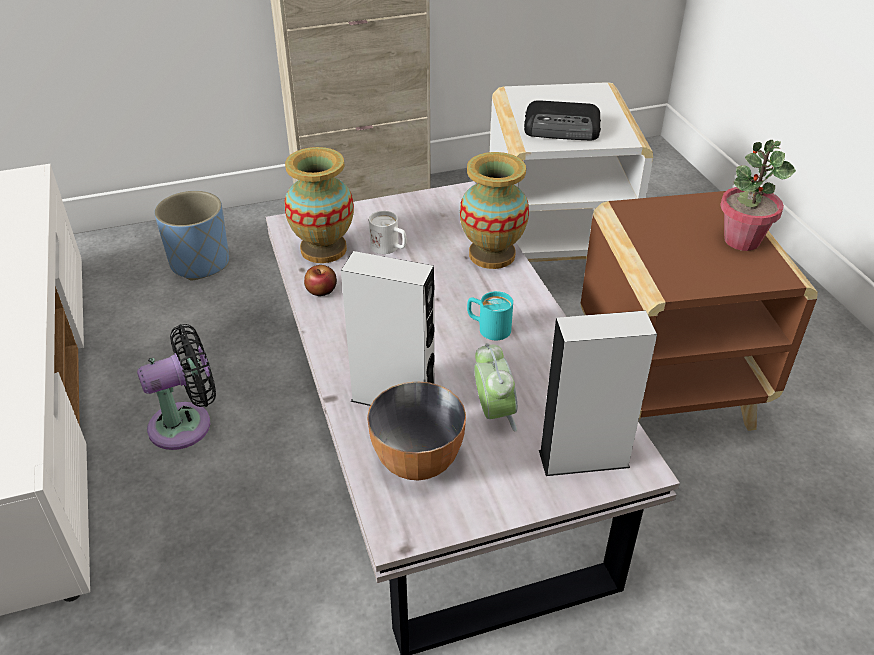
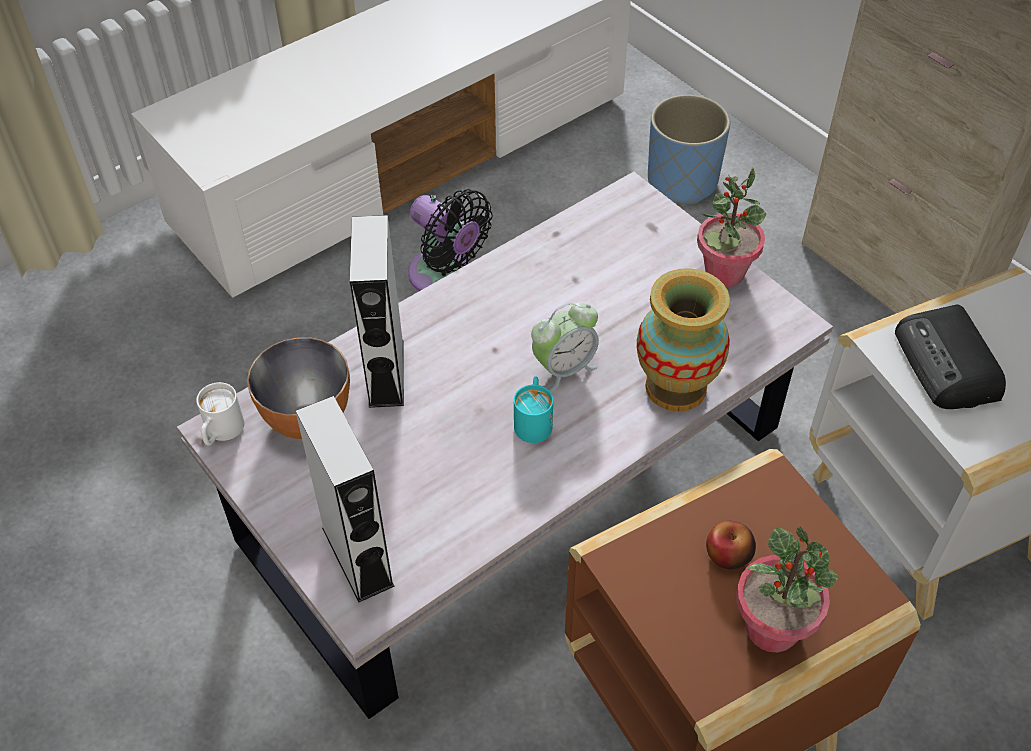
camera: 70 degrees right, 10 degrees up
vase [285,147,354,263] -> none
apple [304,265,337,296] -> apple moved to [706,521,756,569]
white mug [369,211,406,254] -> white mug moved to [196,382,244,446]
alarm clock [474,343,518,432] -> alarm clock moved to [531,302,599,392]
none -> potted plant [697,168,766,287]

